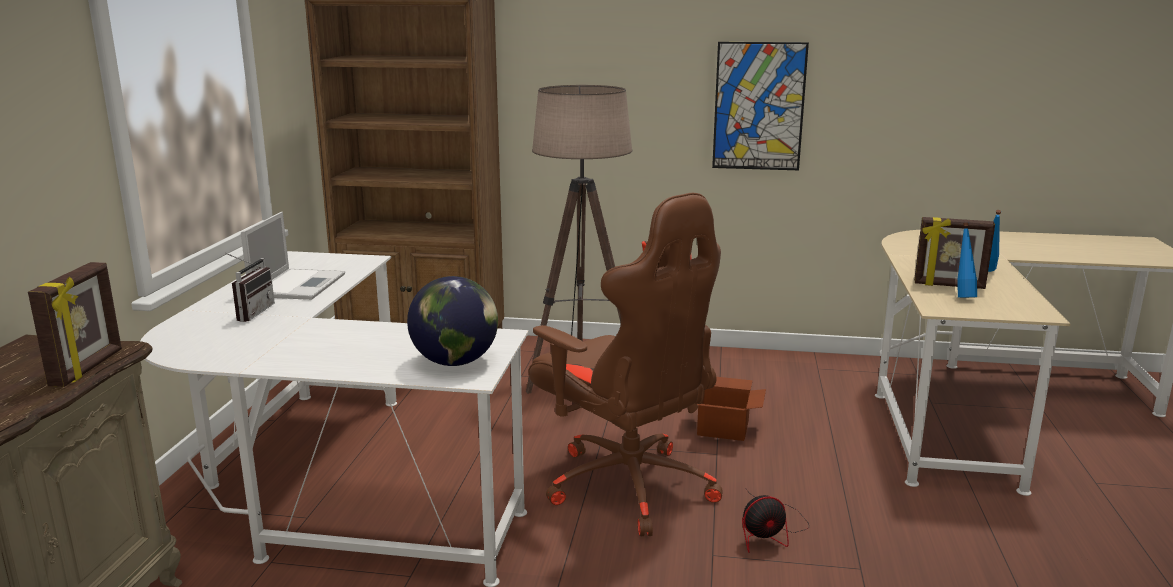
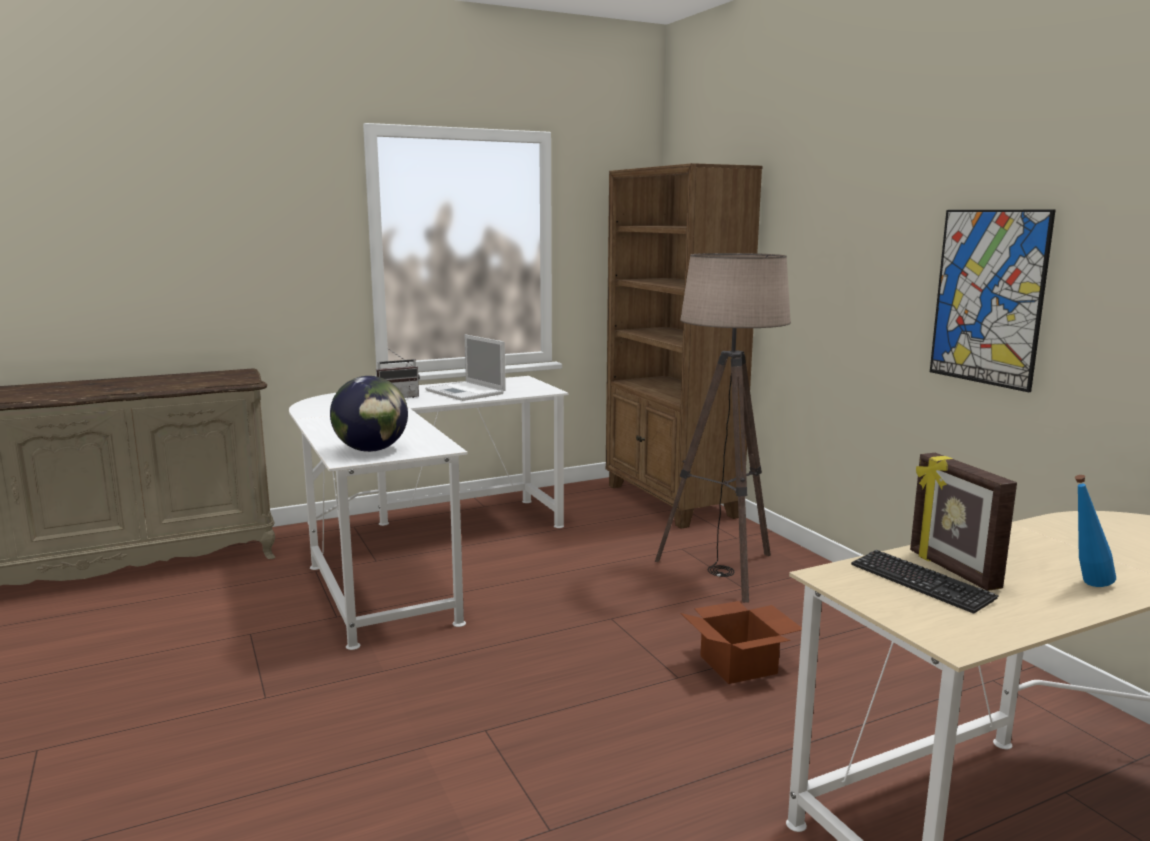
camera: 55 degrees right, 5 degrees down
picture frame [28,262,122,387] -> none
laptop [241,212,345,300] -> laptop turned 75 degrees clockwise [425,334,506,401]
brown office chair [528,193,723,536] -> none
fan [742,488,809,553] -> none
blue bottle [957,223,977,298] -> keyboard [851,550,999,614]

